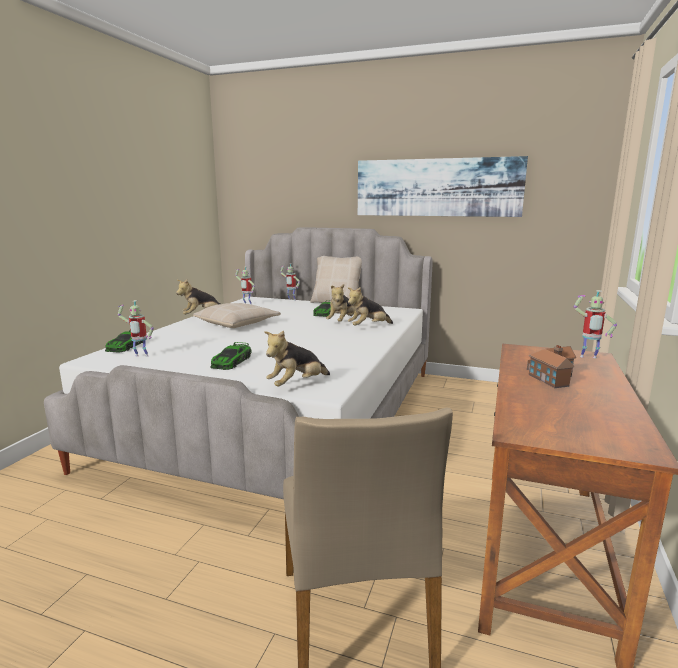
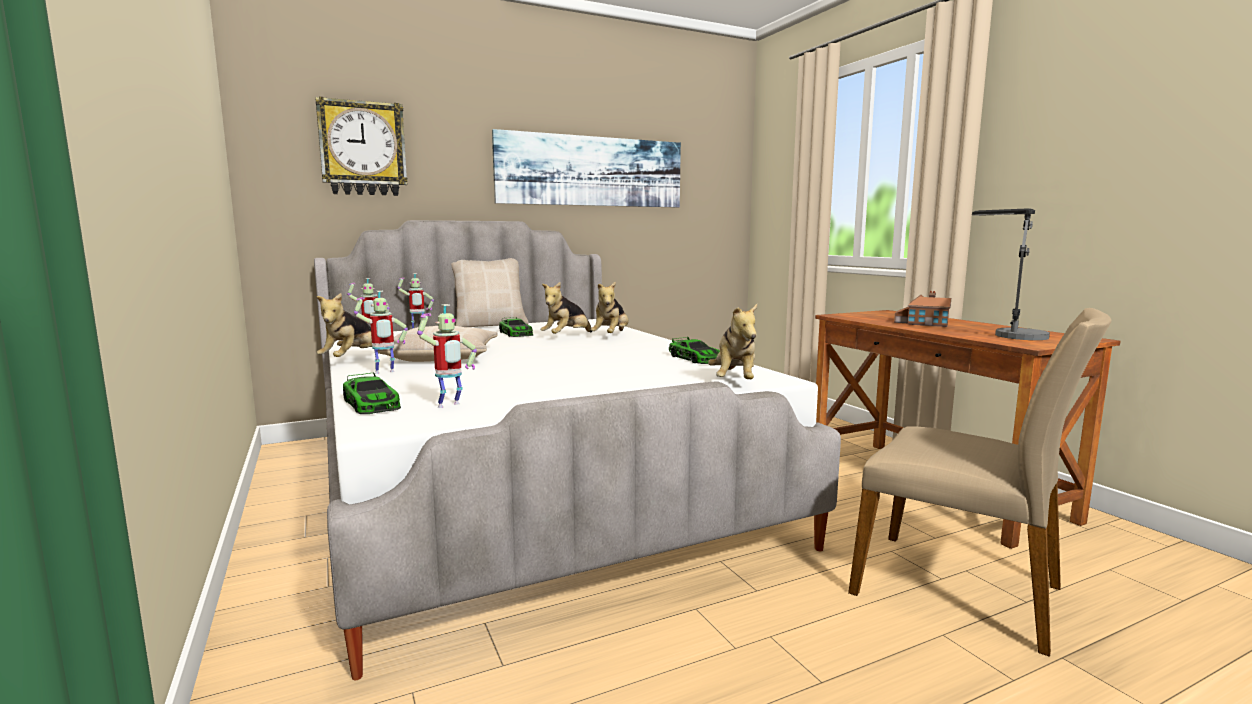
camera: 45 degrees left, 5 degrees down
toy car [210,342,251,370] -> toy car moved to [669,337,720,364]
plush toy [326,284,355,322] -> plush toy turned 60 degrees clockwise [541,282,592,334]
toy robot [573,290,617,358] -> toy robot moved to [354,291,408,374]
none -> wall clock [315,96,408,196]
none -> table lamp [972,208,1050,340]

